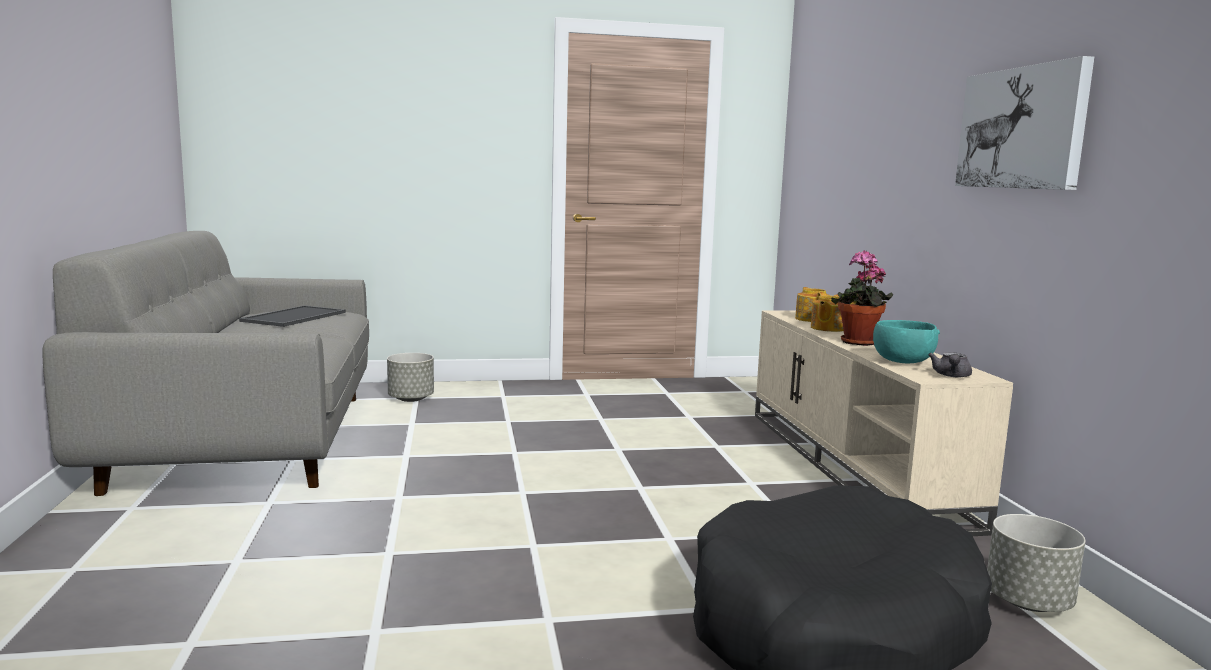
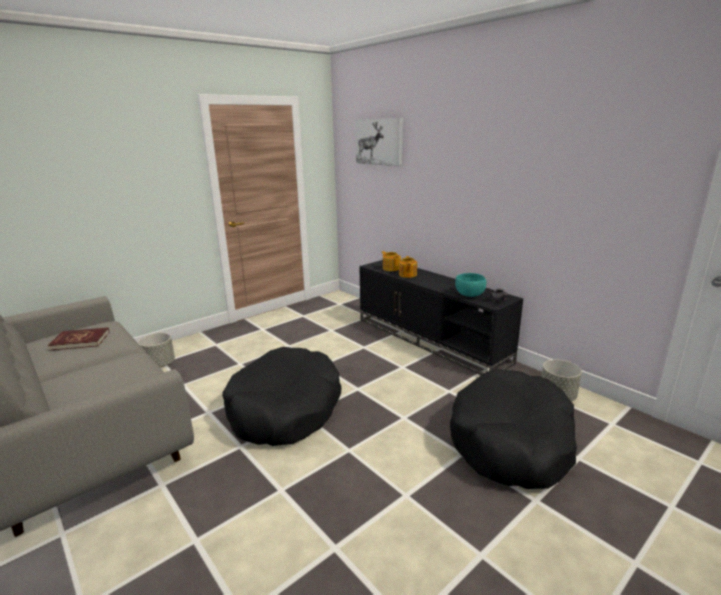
camera: 30 degrees left, 10 degrees up
tray [239,305,346,327] -> red book [48,328,109,351]
beige tv stand [755,311,1013,536] -> black tv stand [359,260,523,375]
potted plant [831,250,893,346] -> none
picture [955,56,1094,190] -> picture moved to [355,118,403,166]
none -> black dog bed [222,347,342,446]

